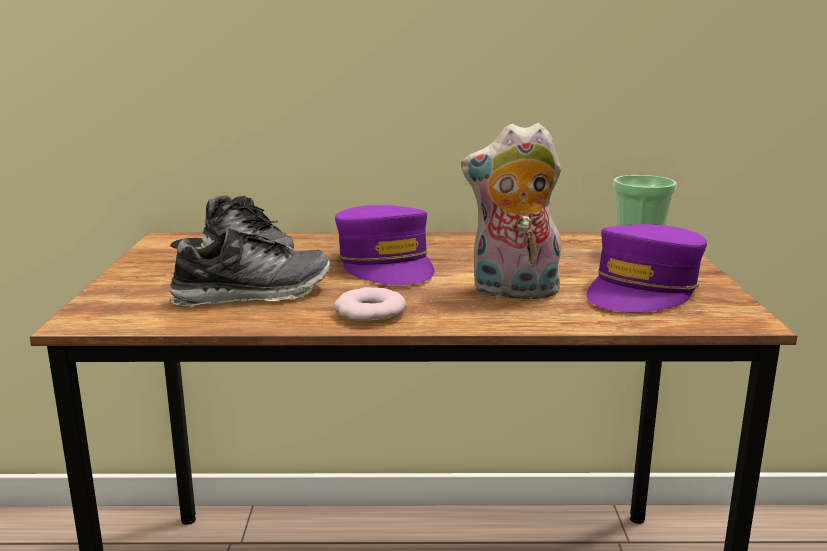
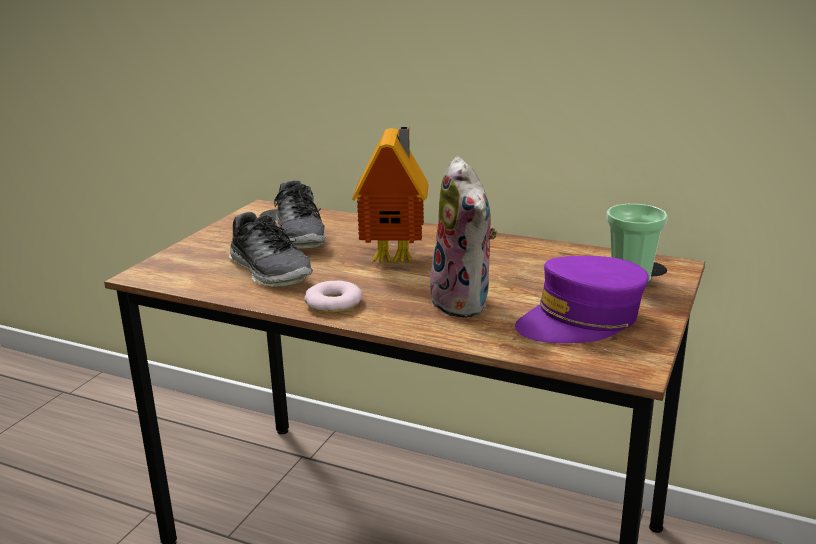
camera: 25 degrees right, 5 degrees up
shoe [170,228,330,308] -> shoe turned 45 degrees clockwise [229,212,313,287]
purple cap [335,205,434,285] -> toy house [352,127,428,264]
plush toy [461,123,562,301] -> plush toy turned 135 degrees counterclockwise [430,157,497,318]

